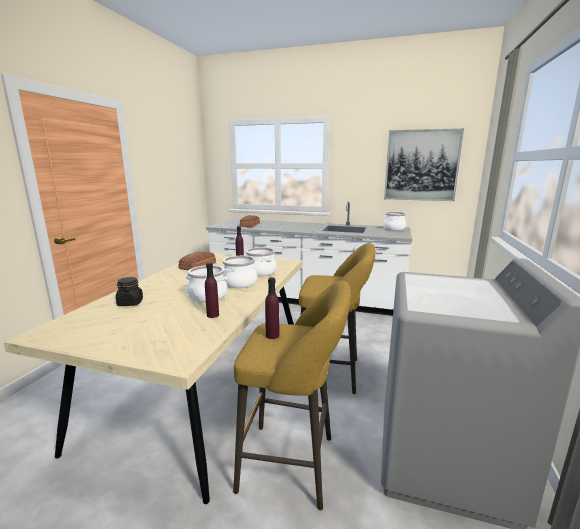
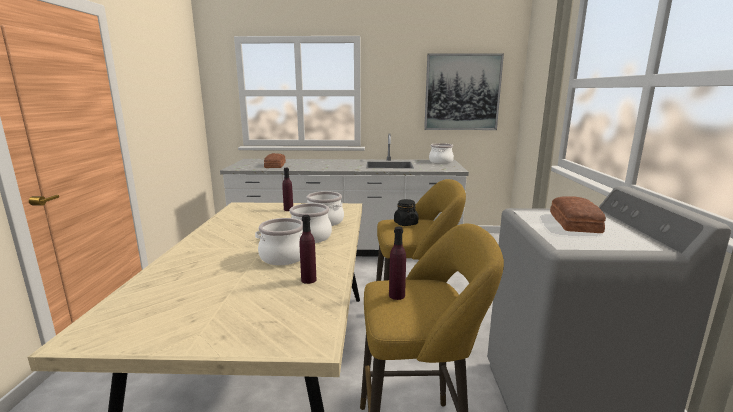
camera: 15 degrees left, 0 degrees up
black jar [116,277,143,306] -> black jar moved to [394,199,418,226]
bread [178,251,216,271] -> bread moved to [550,196,606,233]

